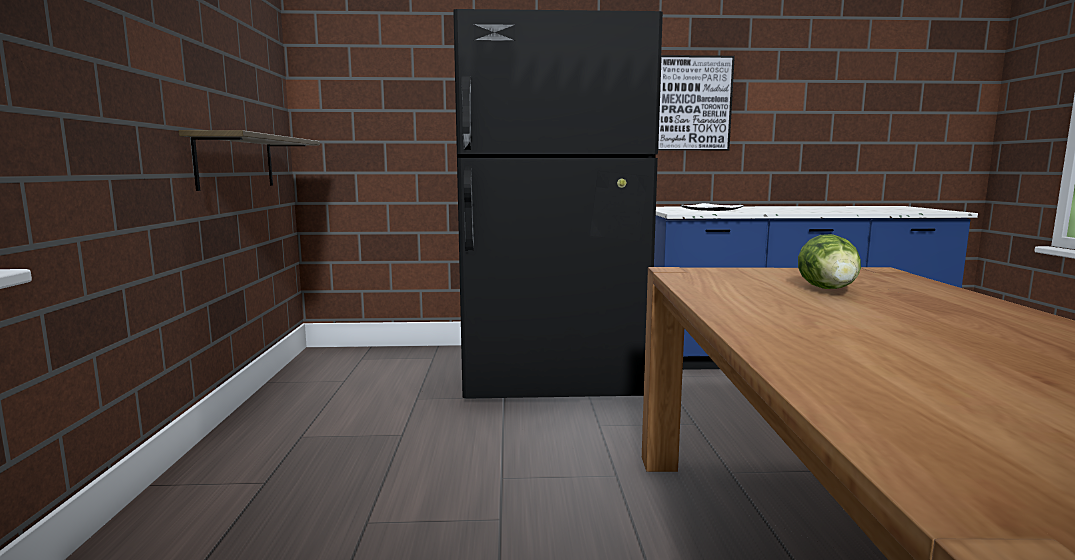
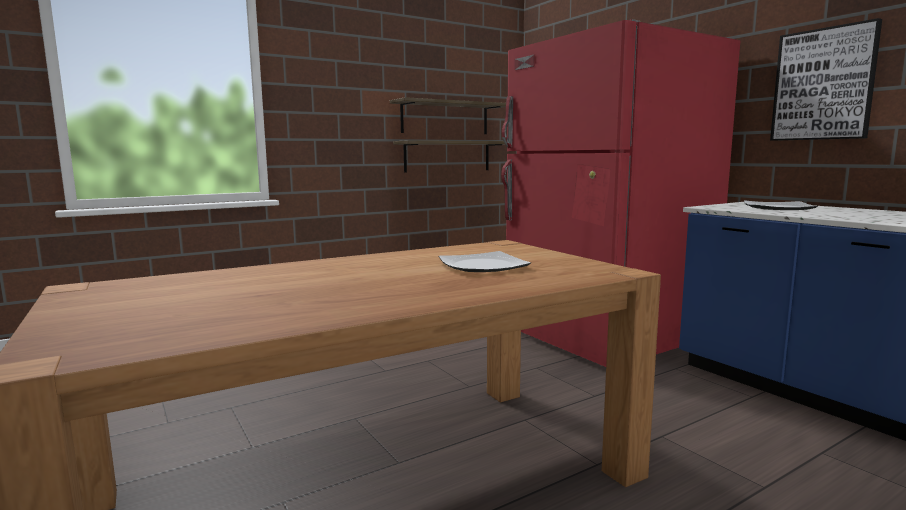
camera: 60 degrees right, 0 degrees up
black fridge [453,9,663,399] -> red fridge [501,19,741,367]
lettuce [798,234,861,289] -> plate [439,251,531,272]
none -> shelf [390,97,506,134]

